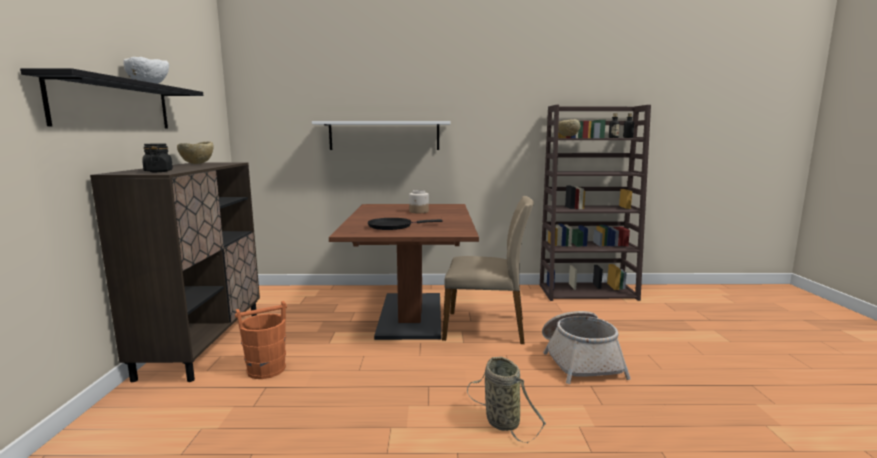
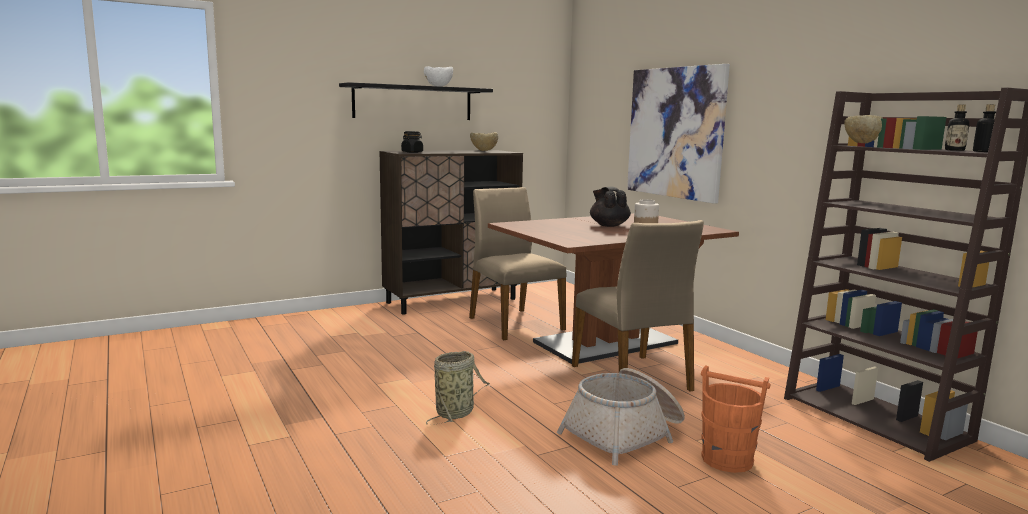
camera: 60 degrees right, 0 degrees up
orange bucket [235,301,287,379] -> orange bucket moved to [701,365,770,473]
white shelf [312,121,451,150] -> picture [627,64,730,204]
black frying pan [368,218,442,230] -> none
none -> beige chair [469,187,566,340]
none -> black teapot [590,187,631,227]

